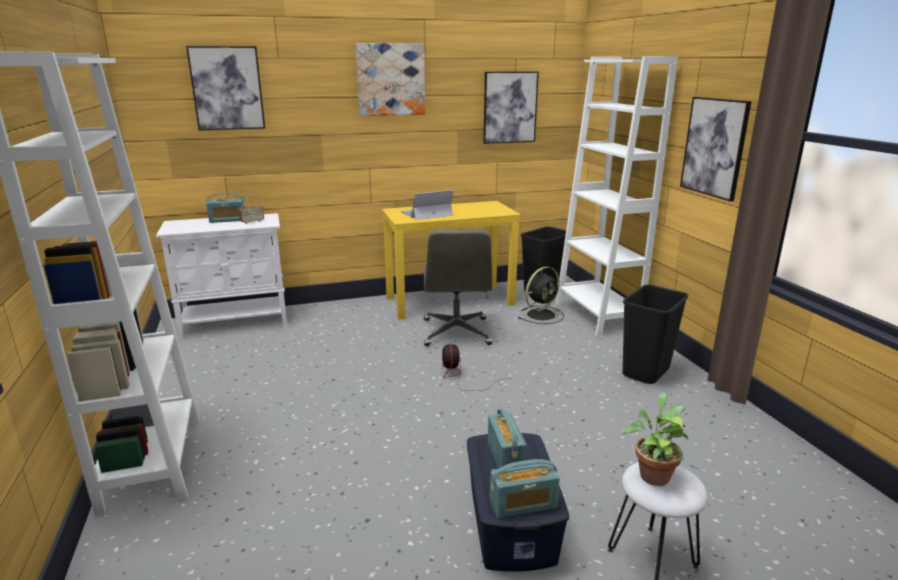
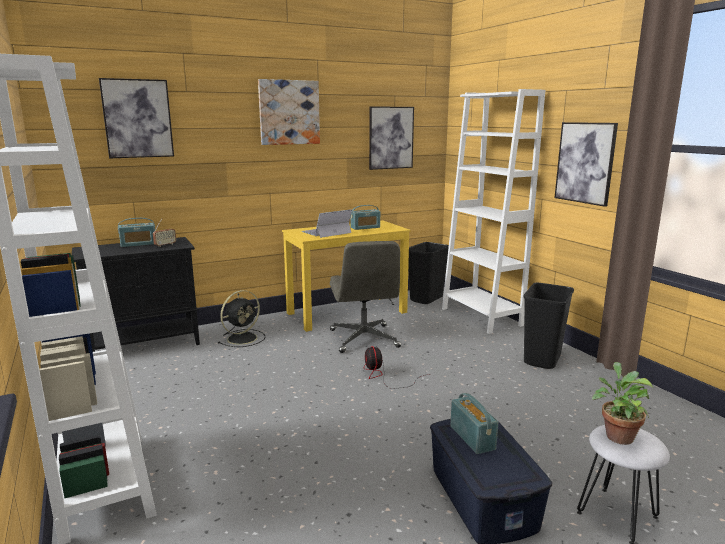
camera: 10 degrees left, 5 degrees down
white cabinet [156,213,287,339] -> black cabinet [72,237,200,352]
radio [490,459,560,518] -> radio moved to [350,205,380,230]
black fan [518,267,564,324] -> black fan moved to [218,290,266,347]

